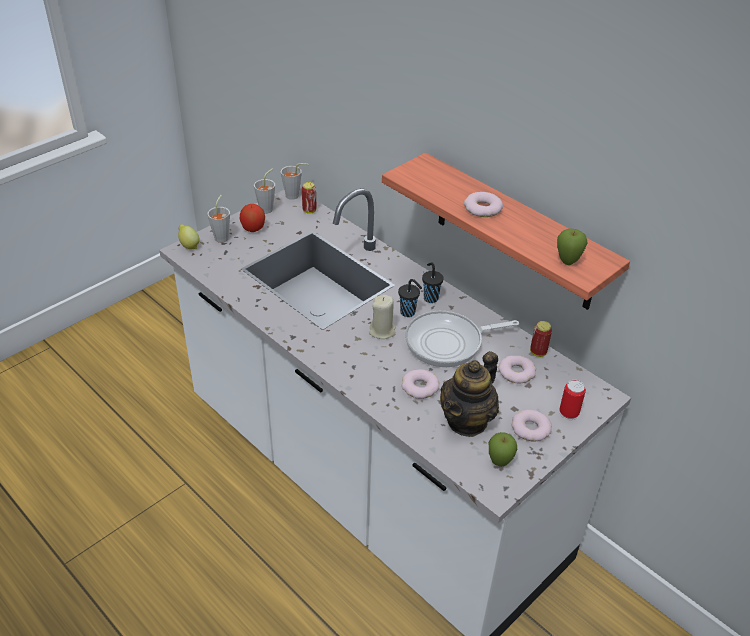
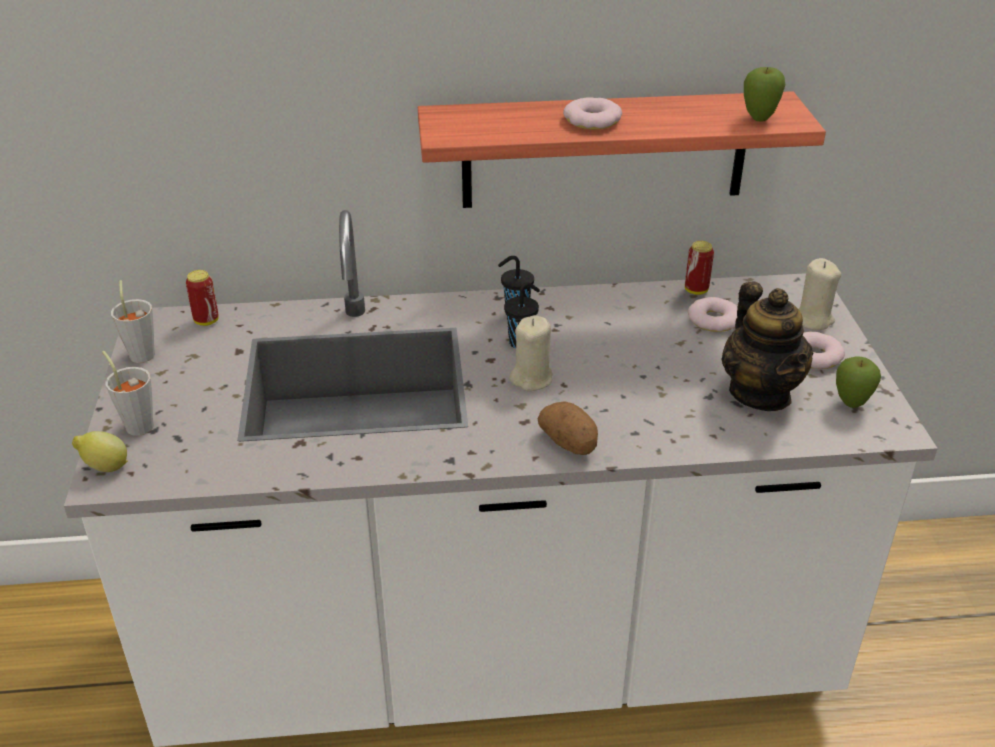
camera: 50 degrees left, 5 degrees down
apple [240,204,265,232] -> none
grey cup [281,163,309,200] -> none
donut [402,369,439,399] -> none
frying pan [405,311,519,367] -> none
can [559,380,586,420] -> beige candle [798,258,842,330]
none -> potato [538,401,598,455]

